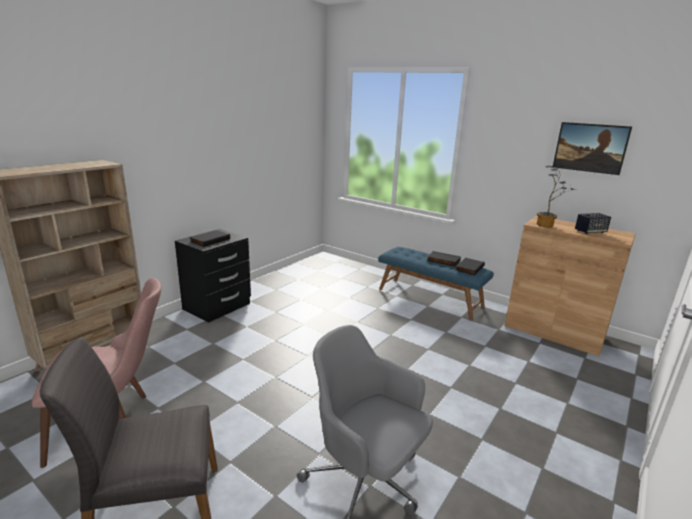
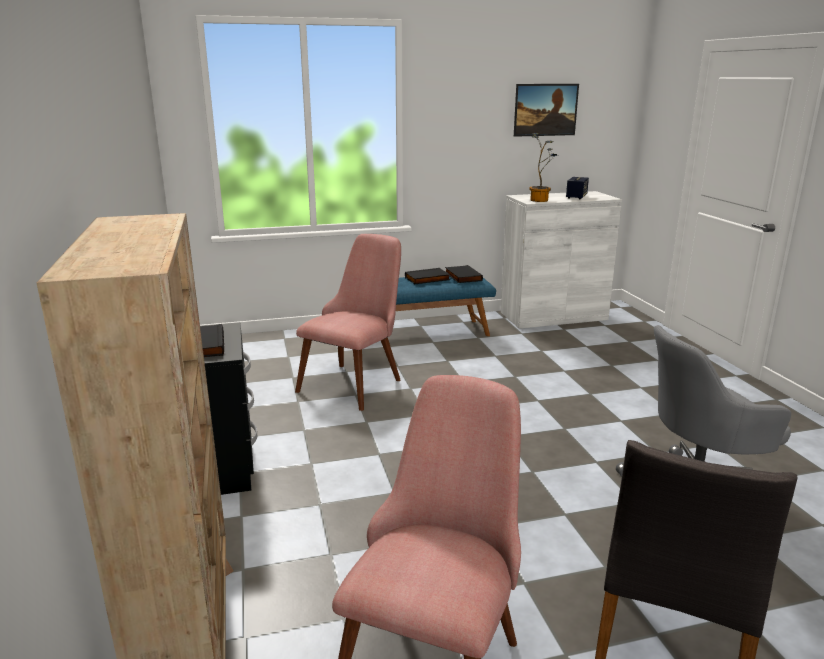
camera: 50 degrees left, 0 degrees up
brown cabinet [504,216,635,356] -> white cabinet [501,191,622,329]
none -> pink chair [295,234,401,411]

